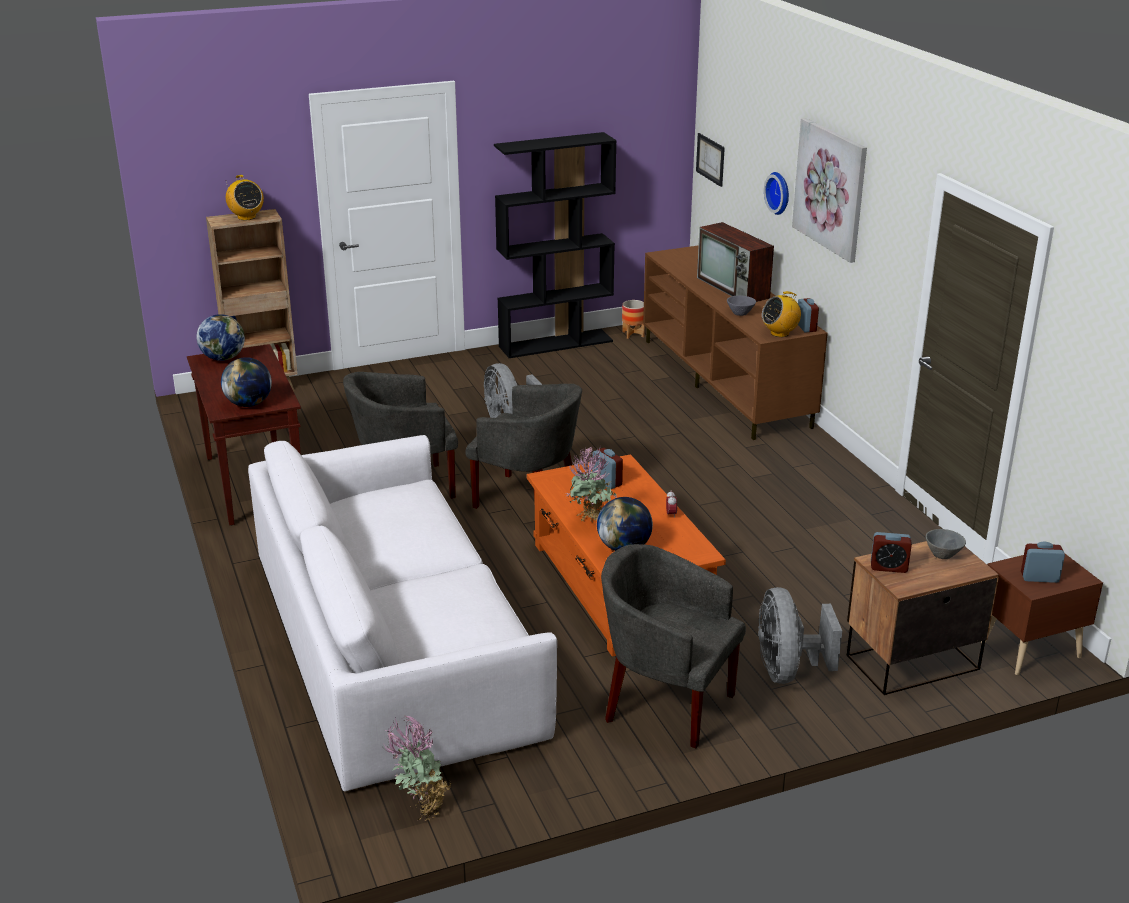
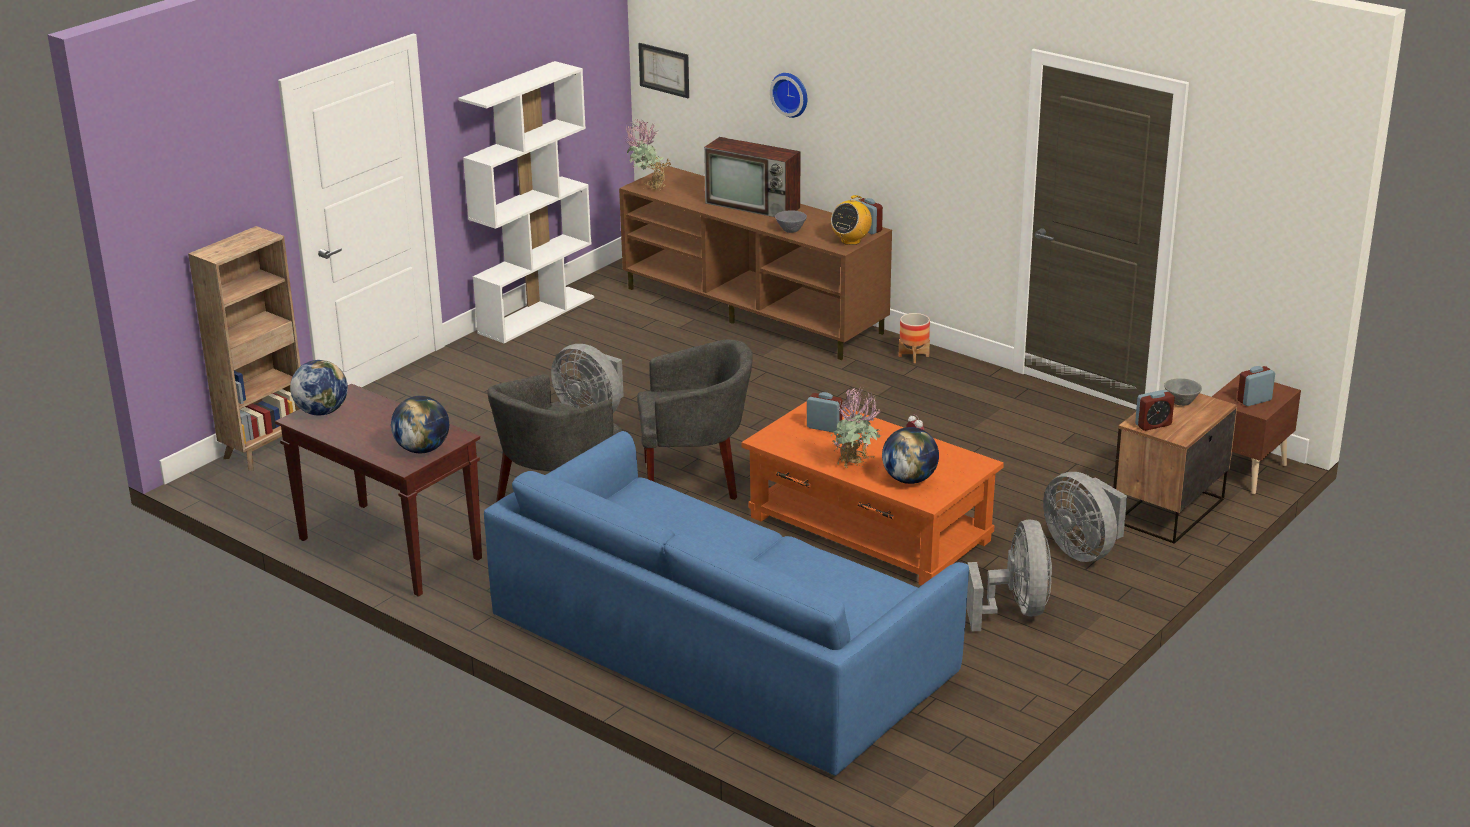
camera: 30 degrees left, 0 degrees up
radio [226,175,264,220] -> none
white sofa [248,435,557,792] -> blue sofa [484,431,969,776]
potted plant [384,715,451,821] -> potted plant moved to [625,118,672,191]
black bookcase [494,132,617,358] -> white bookcase [458,61,594,343]
grey armchair [601,544,746,748] -> grey fan [966,519,1052,631]
planter [622,300,645,339] -> planter moved to [899,313,930,363]
picture [792,118,867,263] -> none

